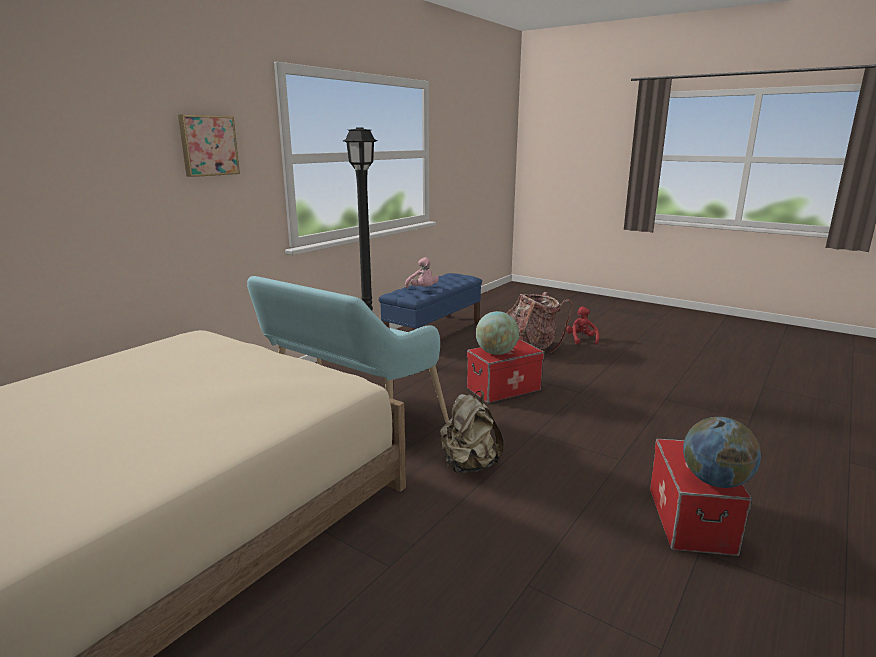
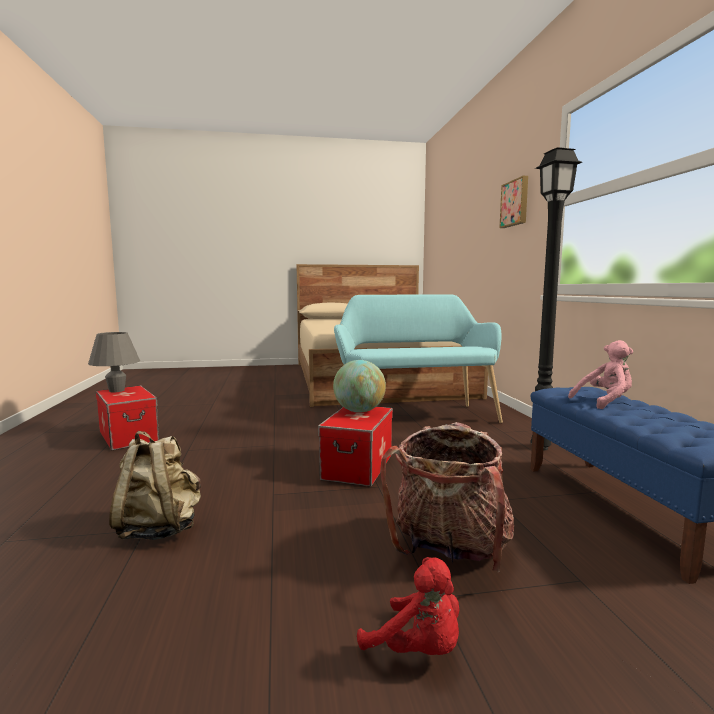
camera: 135 degrees right, 10 degrees down
pink plush toy [405,257,439,288] -> pink plush toy turned 150 degrees clockwise [568,340,633,409]
beige backpack [440,391,504,473] -> beige backpack moved to [109,431,201,540]
globe [683,417,761,488] -> grey table lamp [88,332,140,392]

